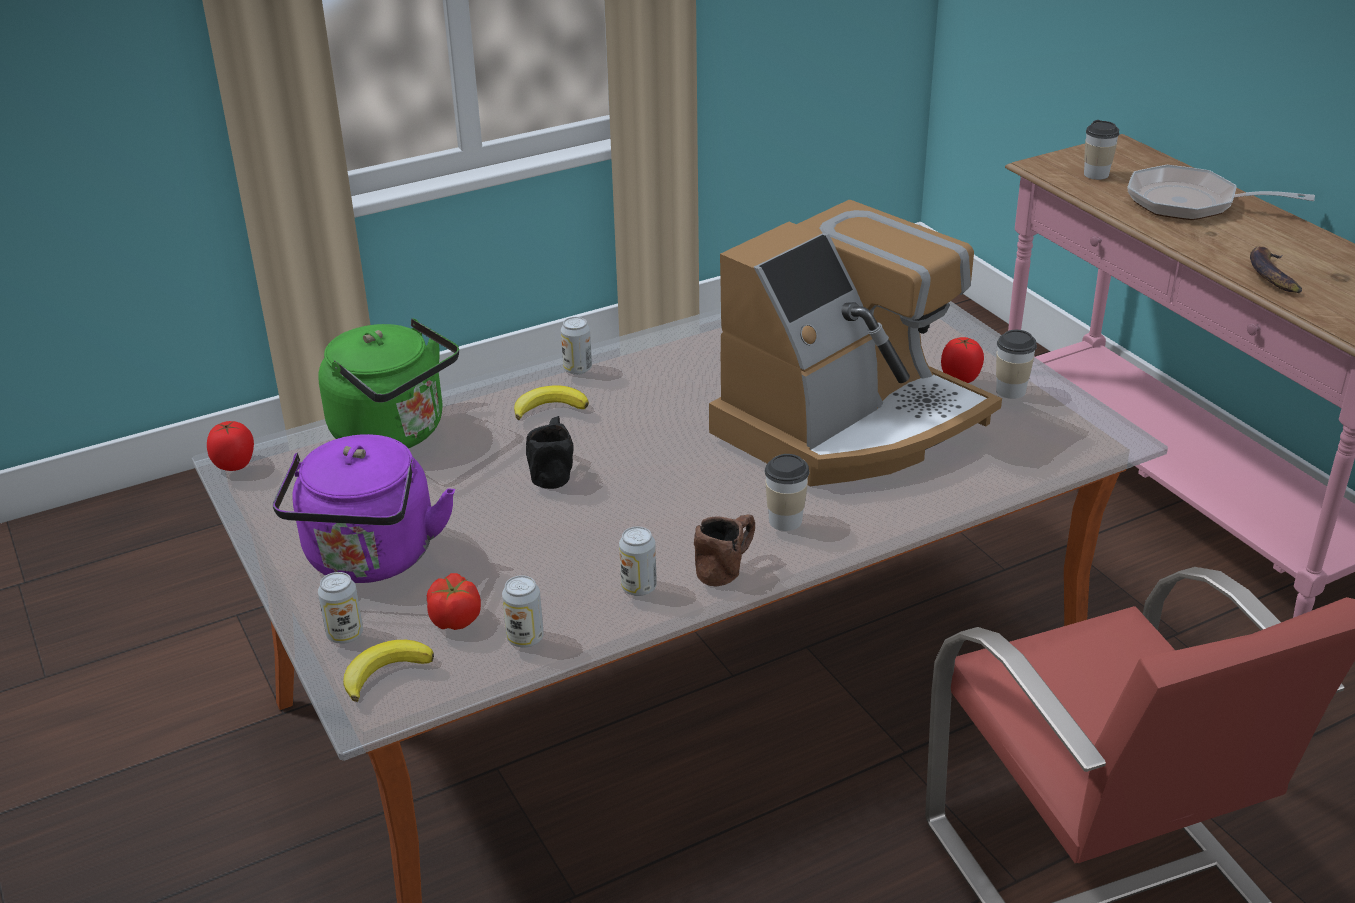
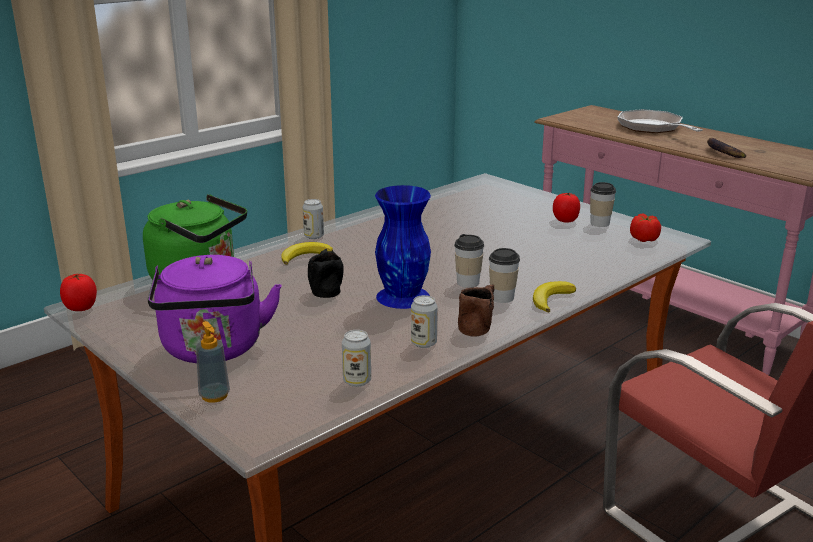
camera: 15 degrees left, 10 degrees down
can [318,572,363,644] -> soap dispenser [196,321,230,403]
banana [343,640,434,702] -> banana moved to [533,281,576,313]
tomato [427,573,481,630] -> tomato moved to [630,213,661,242]
coffee machine [709,200,1002,486] -> none
cup [1084,120,1119,180] -> cup moved to [454,234,484,288]
frying pan [1128,165,1315,220] -> frying pan turned 60 degrees clockwise [618,109,703,133]
none -> blue vase [375,185,431,309]

